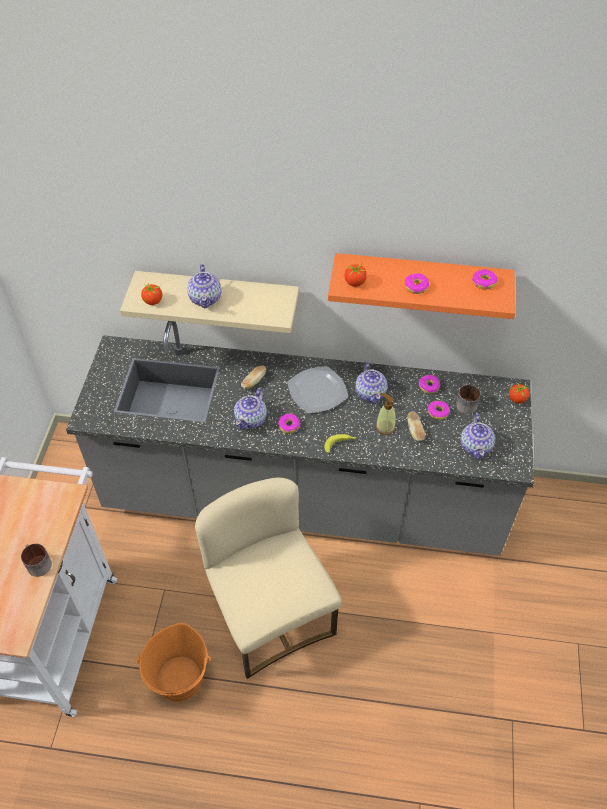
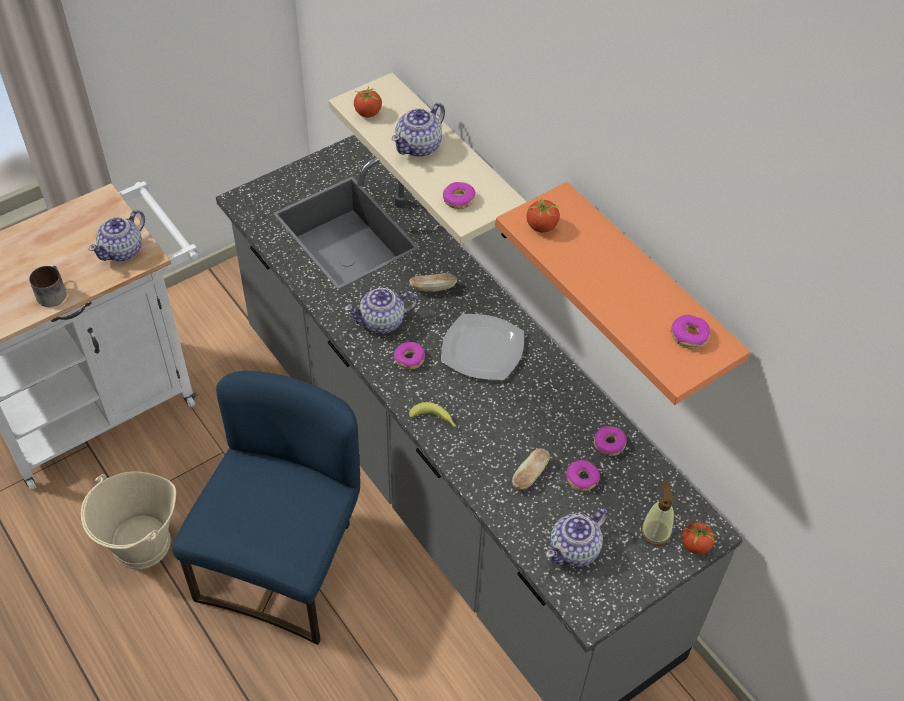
camera: 45 degrees right, 0 degrees up
orange bucket [135,623,211,702] -> beige bucket [81,471,176,569]
beige chair [195,478,342,679] -> blue chair [172,371,360,645]
teapot [355,361,388,404] -> teapot moved to [88,210,145,261]
soap dispenser [376,393,396,435] -> soap dispenser moved to [641,481,674,546]
donut [405,273,429,294] -> donut moved to [443,182,476,209]
mug [456,385,481,414] -> none

